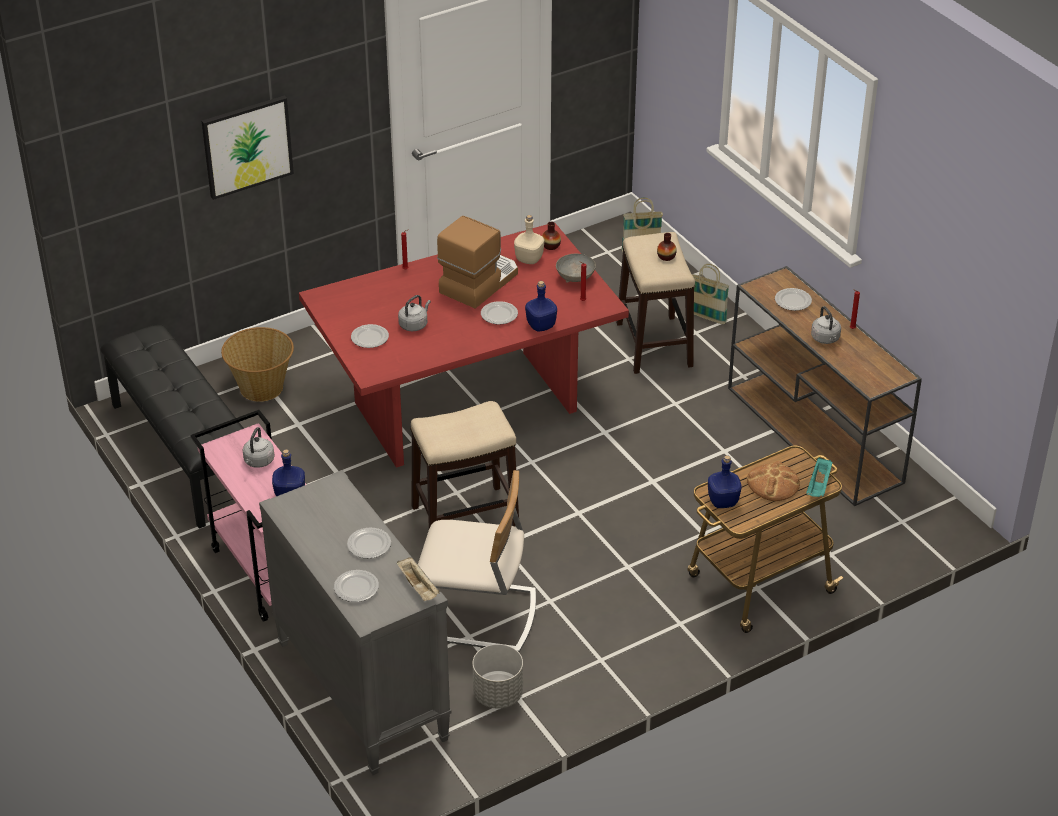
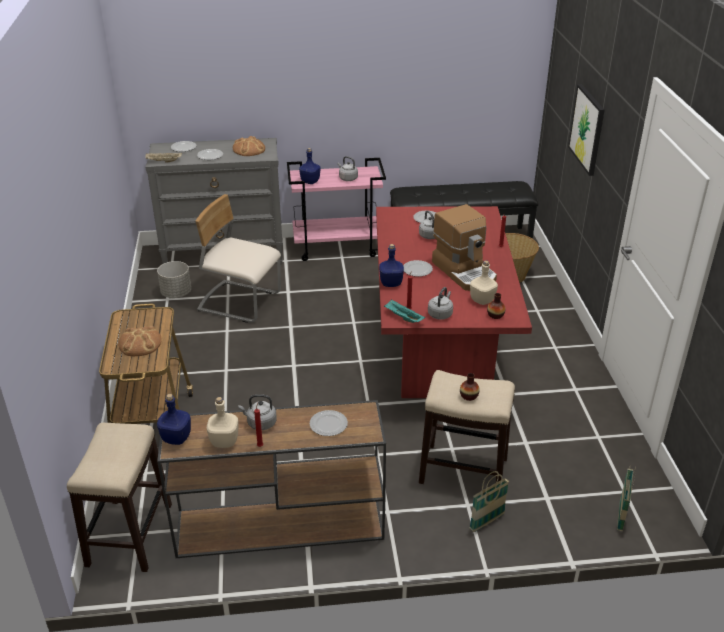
camera: 115 degrees right, 5 degrees down
stool [410,401,519,528] -> stool moved to [67,423,172,572]
beige chair [418,470,536,652] -> beige chair turned 75 degrees clockwise [195,194,281,323]
grey bowl [556,254,596,282] -> grey kettle [428,287,453,320]
blue bottle [708,455,742,508] -> blue bottle moved to [157,394,191,445]
turquoise tray [806,457,833,497] -> turquoise tray moved to [384,299,425,323]
none -> beige bottle [207,397,239,448]
none -> bread [233,136,265,156]

